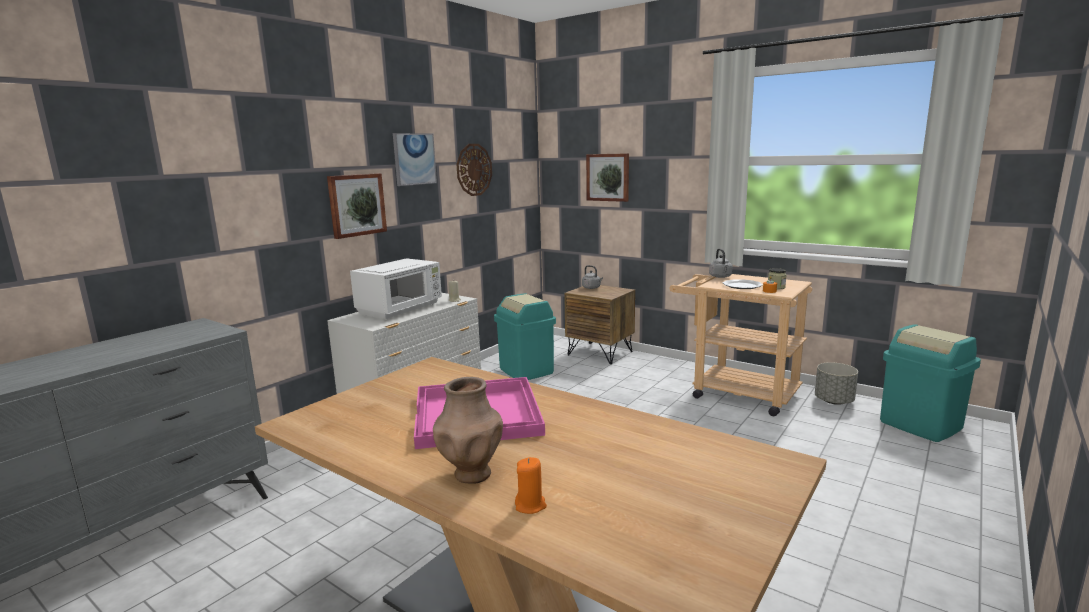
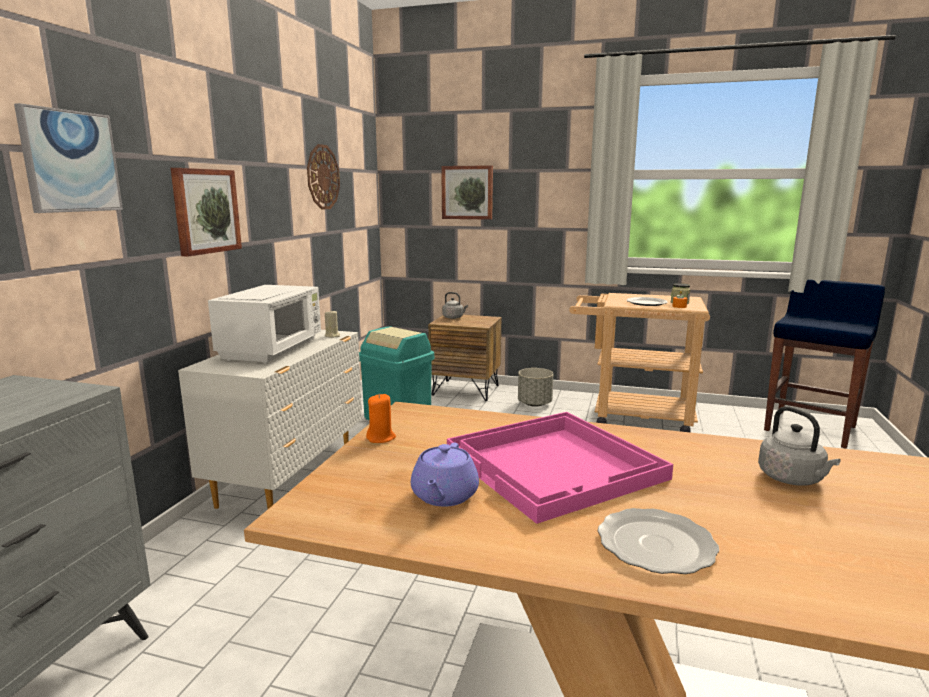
camera: 20 degrees left, 0 degrees up
picture [393,133,437,186] -> picture moved to [14,103,123,213]
brown vase [433,377,503,484] -> plate [598,508,719,574]
orange candle [515,457,547,514] -> orange candle moved to [366,393,396,443]
grey kettle [709,249,733,278] -> grey kettle moved to [758,406,841,486]
grey planter [815,362,858,405] -> grey planter moved to [518,368,553,407]
turquoise trash can [880,324,981,442] -> blue stool [764,279,885,448]
none -> purple teapot [411,443,479,507]

